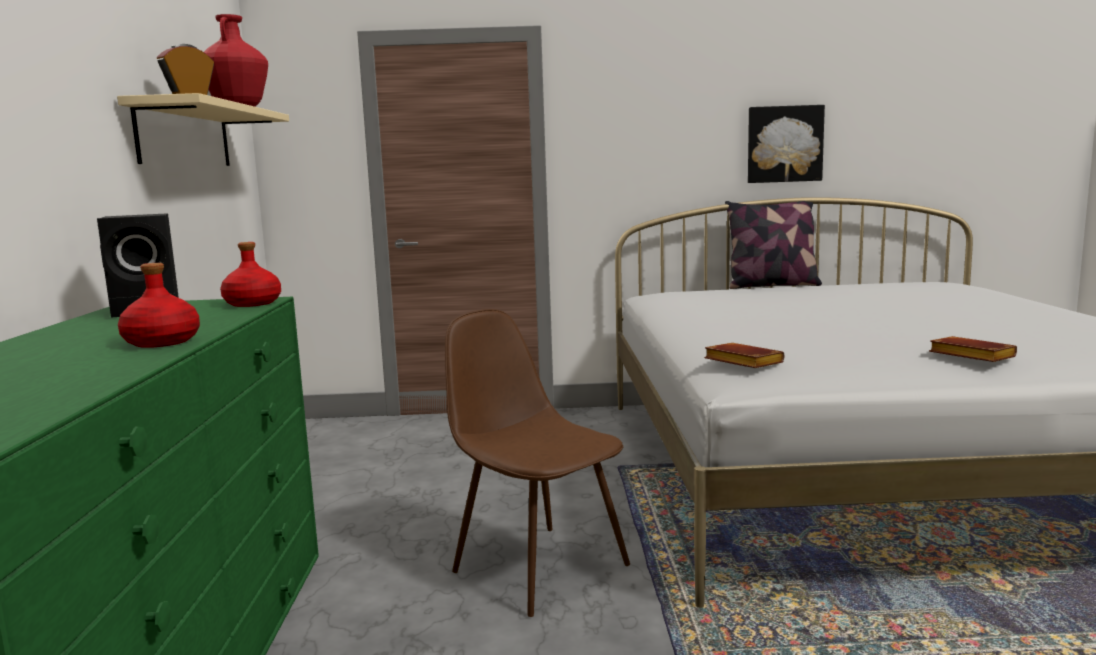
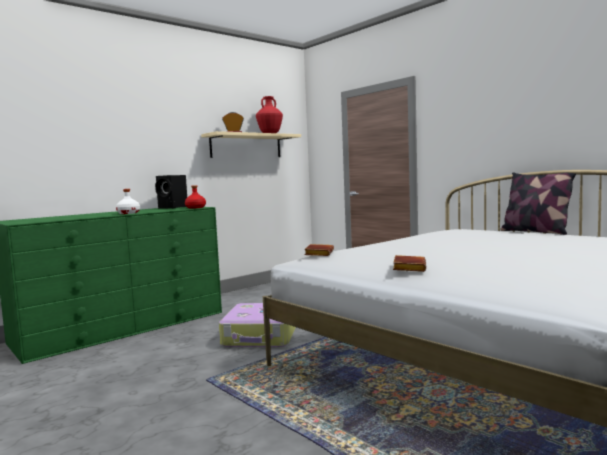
camera: 50 degrees right, 5 degrees down
red bottle [118,263,200,348] -> white bottle [116,189,140,214]
brown chair [445,309,630,617] -> suitcase [219,303,296,347]
picture [748,105,825,183] -> none

